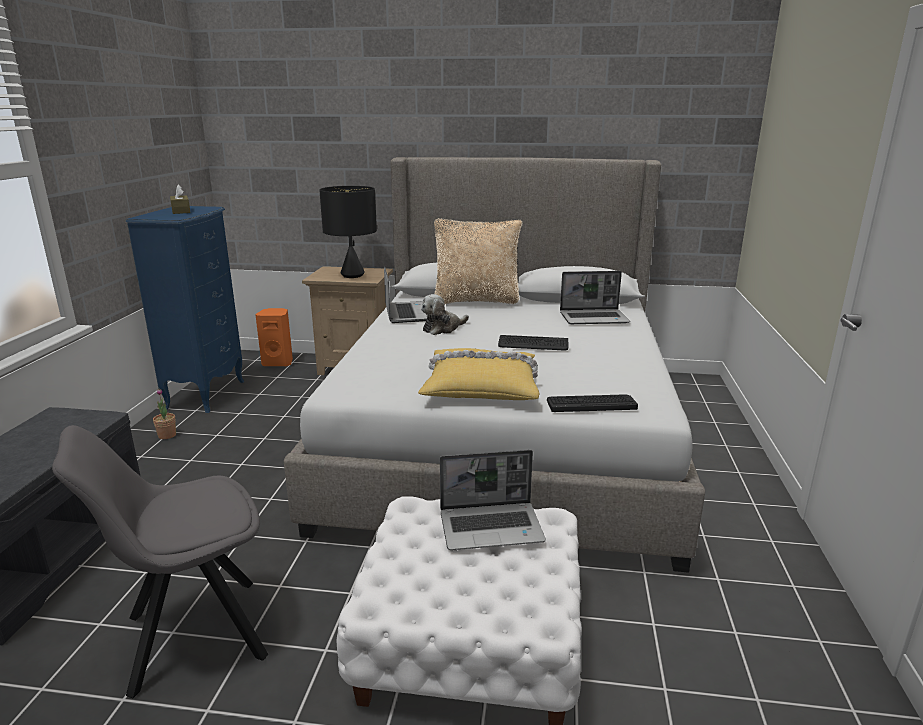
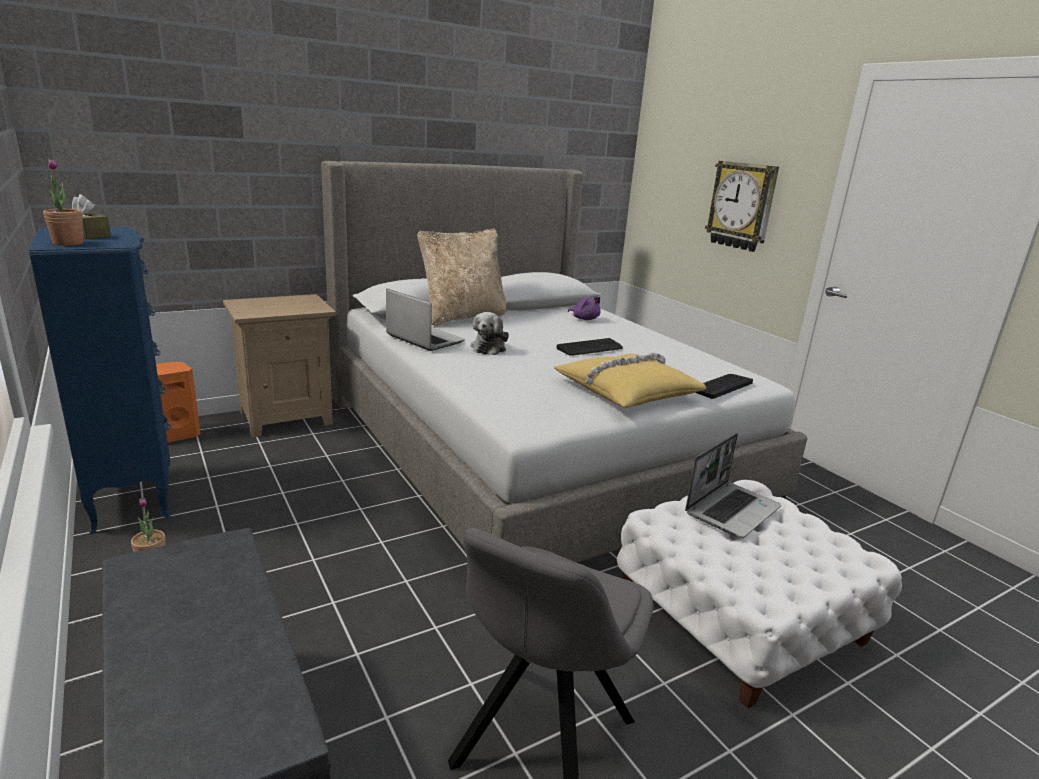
camera: 40 degrees left, 0 degrees up
black table lamp [319,186,377,278] -> none
laptop [560,271,630,324] -> purple plush toy [568,297,601,320]
none -> potted plant [43,159,84,246]
none -> wall clock [705,161,779,252]

